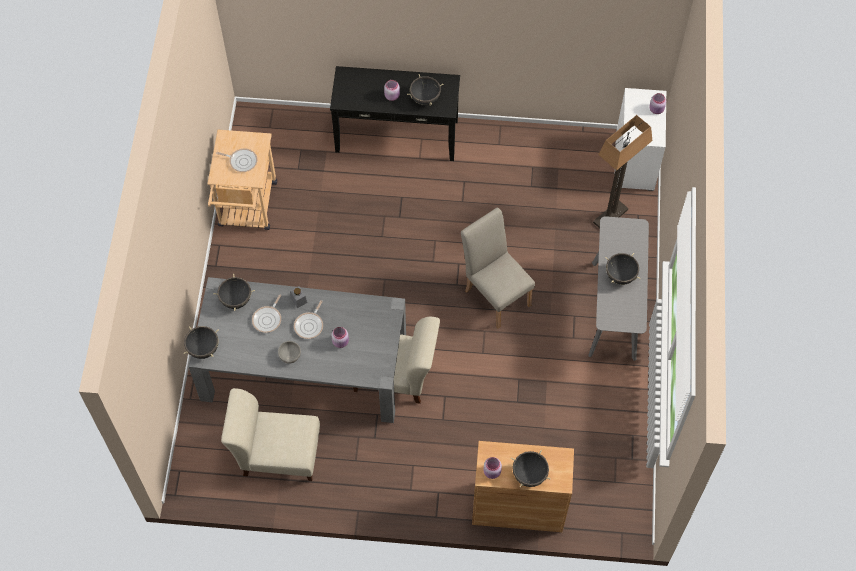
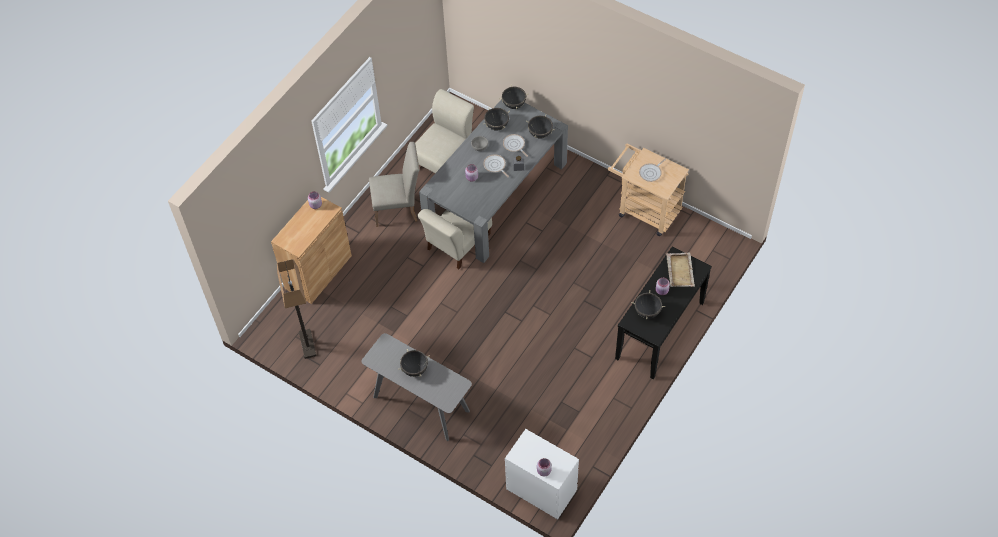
camera: 120 degrees right, 5 degrees down
beige chair [461,208,535,328] -> beige chair moved to [369,142,419,227]
black cooking pot [511,450,551,487] -> black cooking pot moved to [484,107,510,130]
floor lamp [593,115,653,228] -> floor lamp moved to [277,259,316,359]
none -> beige tray [666,253,695,287]

